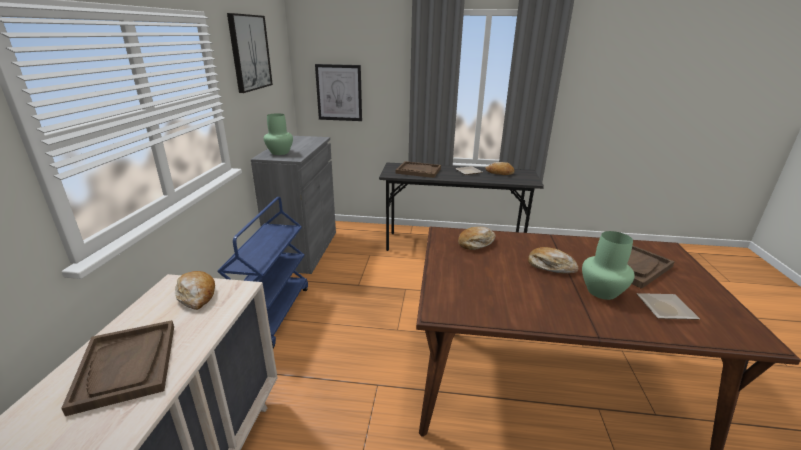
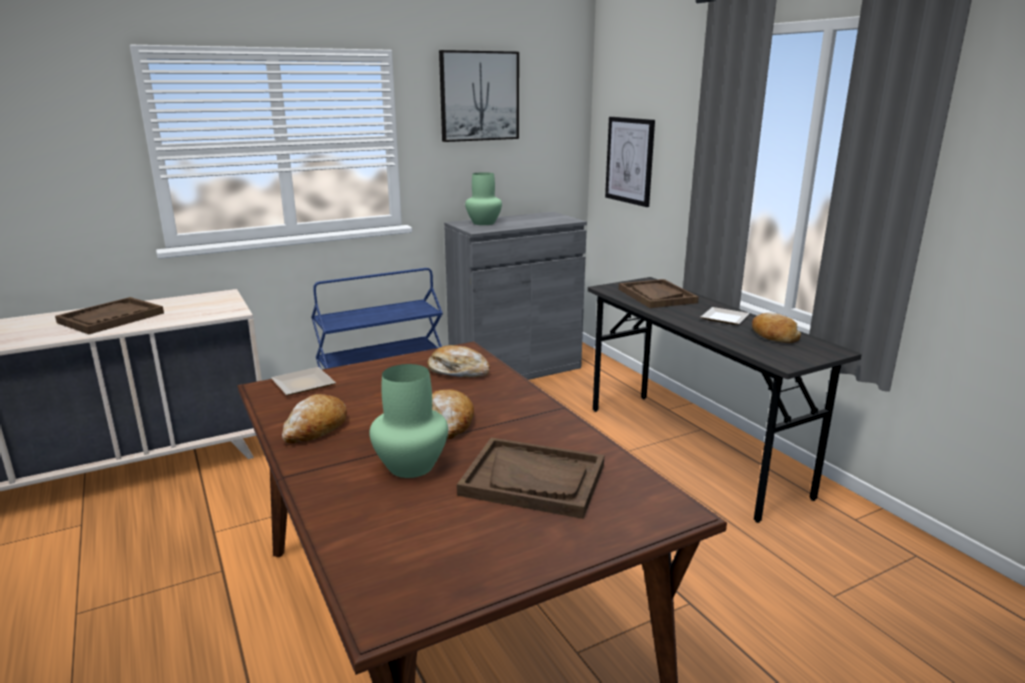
camera: 55 degrees right, 5 degrees down
bread [175,271,215,310] -> bread moved to [282,394,347,443]
plate [637,293,700,320] -> plate moved to [271,367,336,395]

